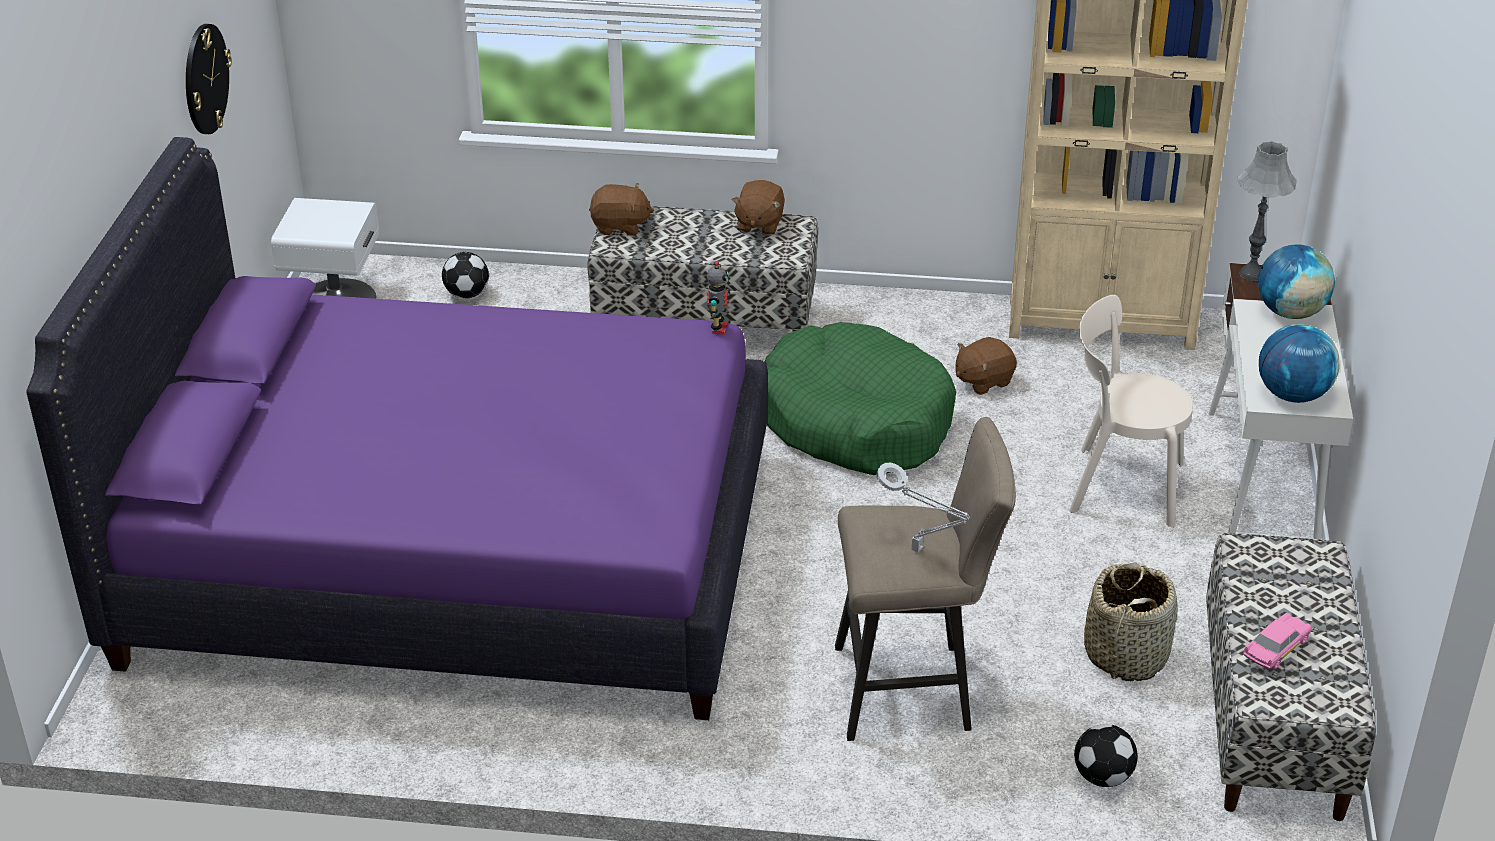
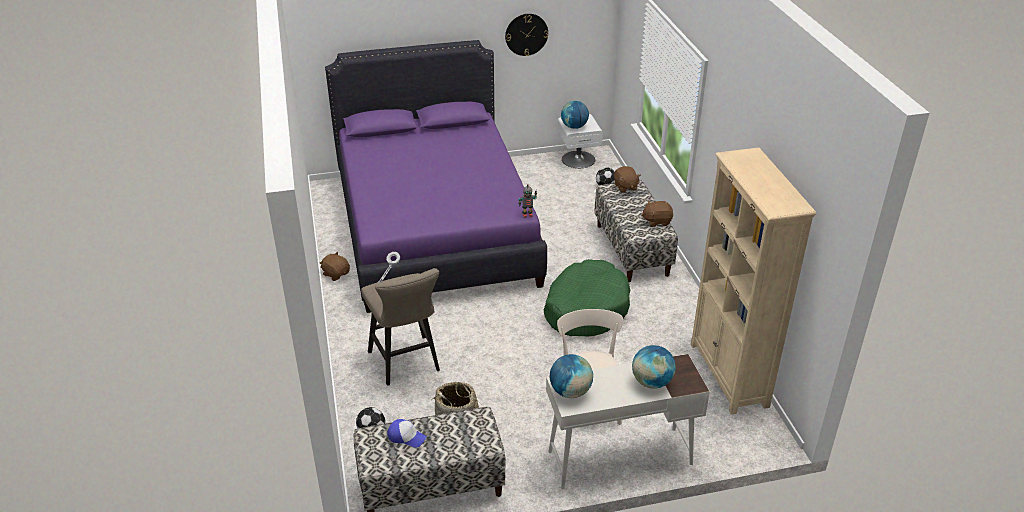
camera: 70 degrees right, 0 degrees up
brown plush toy [955,337,1017,395] -> brown plush toy moved to [320,252,350,281]
grey table lamp [1237,141,1296,281] -> none
pink toy car [1243,613,1311,669] -> cap [387,419,427,447]
none -> globe [561,101,589,129]

